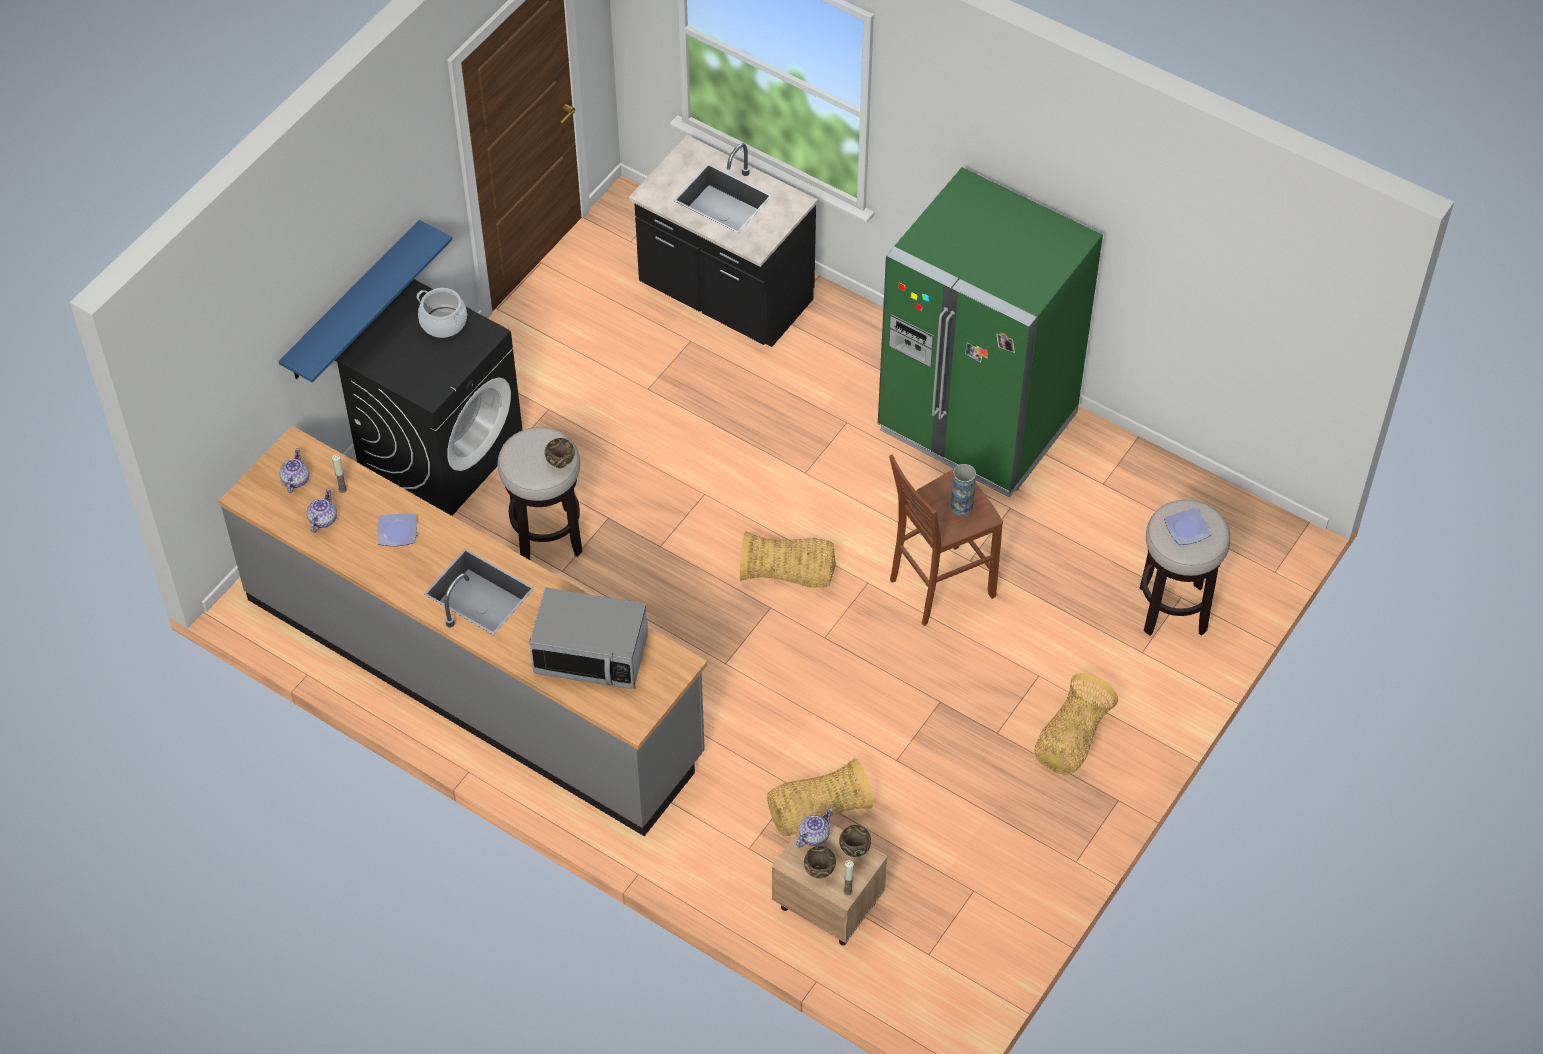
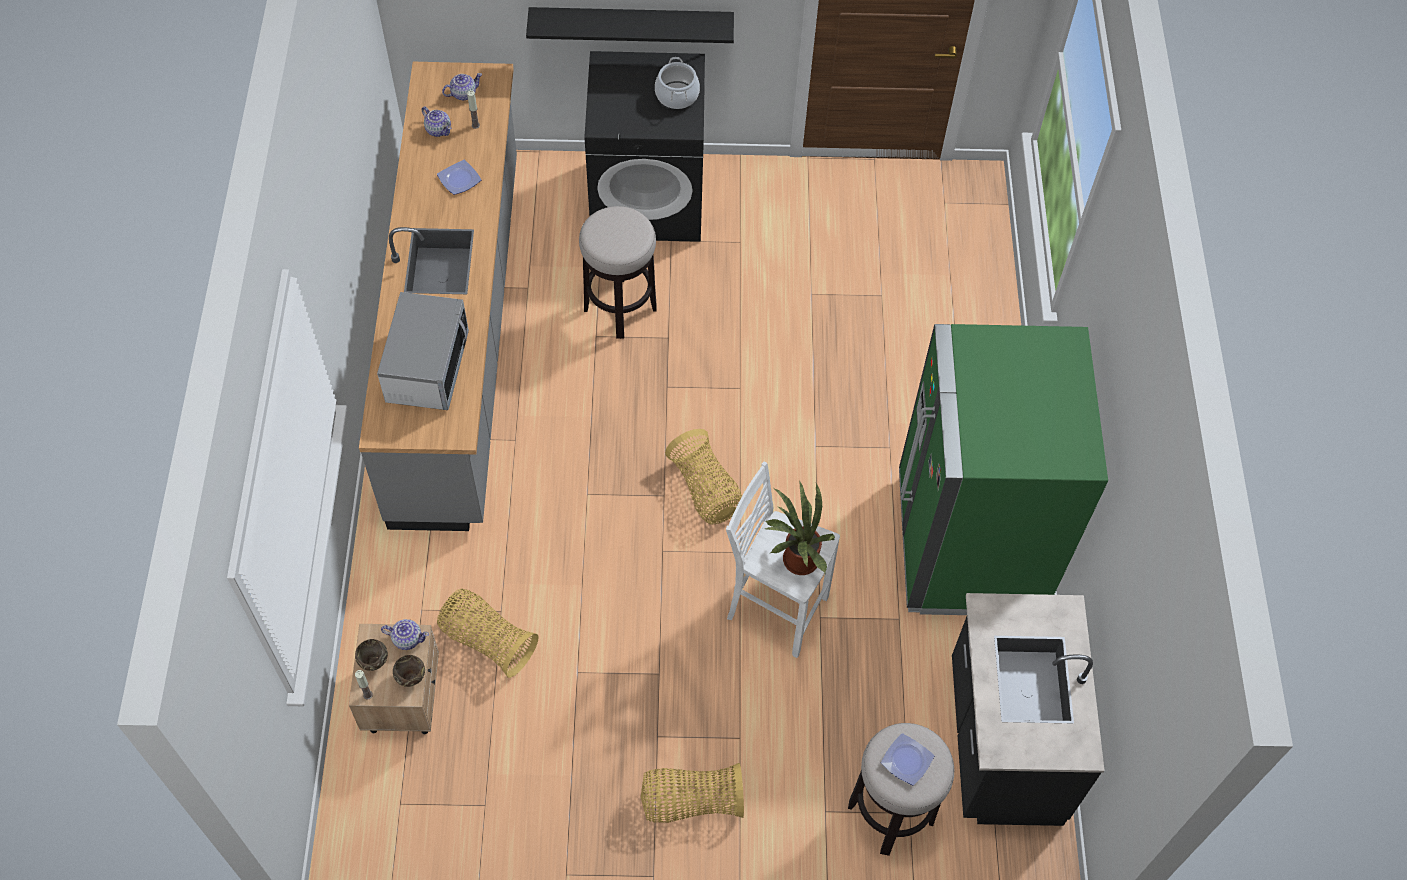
camera: 55 degrees right, 5 degrees up
blue shelf [279,220,452,383] -> black shelf [526,7,734,43]
teapot [307,488,337,533] -> teapot turned 60 degrees clockwise [422,106,451,137]
microwave [529,588,648,689] -> microwave turned 150 degrees counterclockwise [377,292,469,410]
brown bowl [545,438,575,468] -> none
black counter [629,135,818,347] -> black counter moved to [952,593,1105,826]
brown stool [889,454,1003,626] -> white stool [726,461,840,658]
vase [950,464,976,516] -> potted plant [765,482,835,575]

